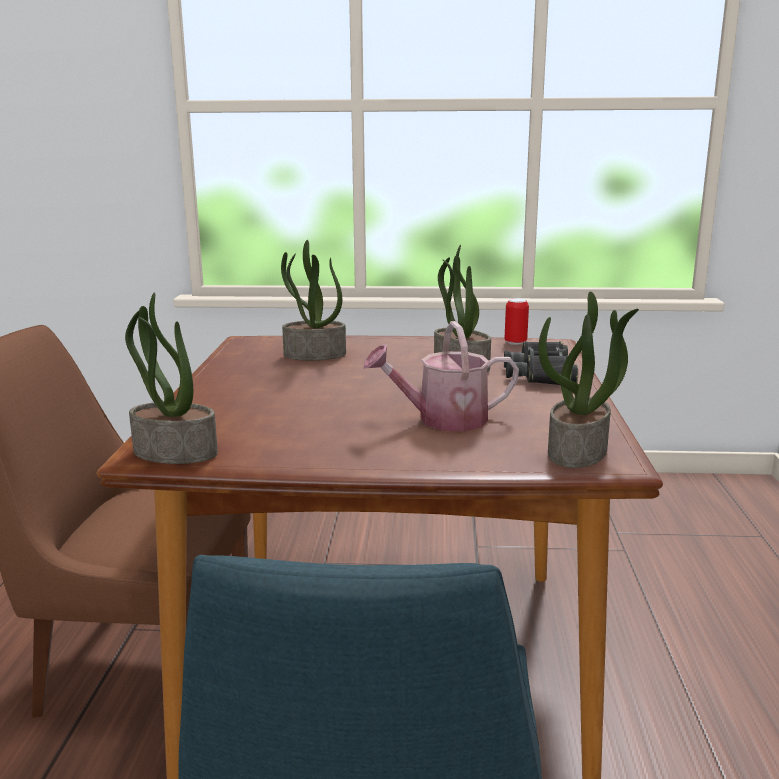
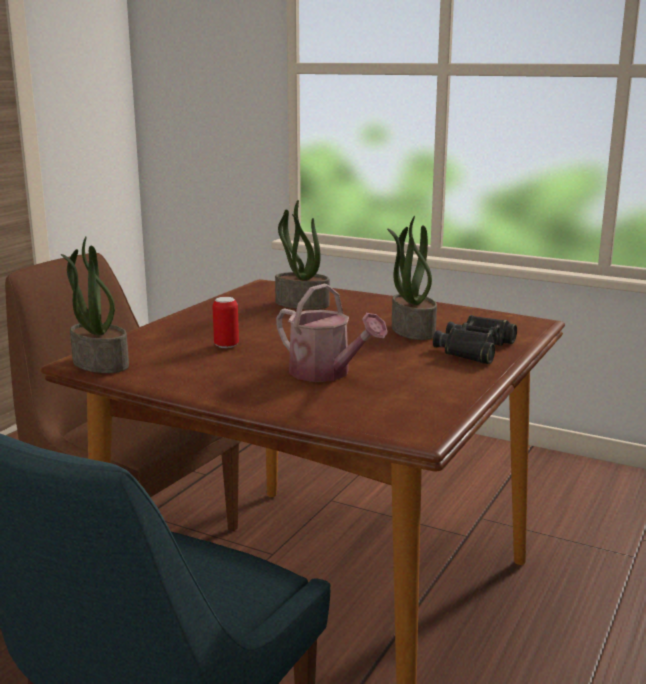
camera: 25 degrees right, 0 degrees up
watering can [363,321,519,431] -> watering can turned 150 degrees counterclockwise [276,284,388,382]
can [505,298,529,345] -> can moved to [213,297,239,348]
potted plant [538,291,639,468] -> none

